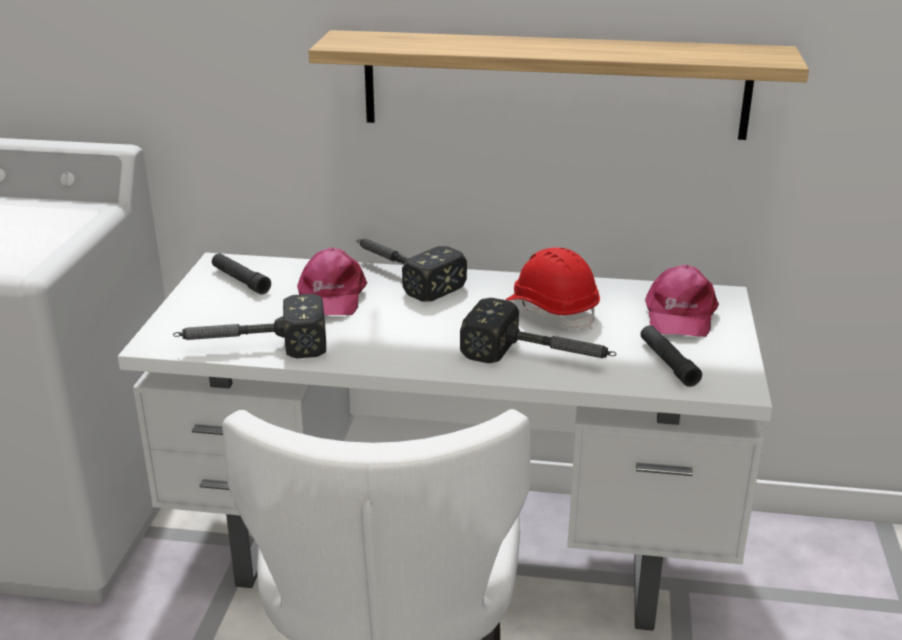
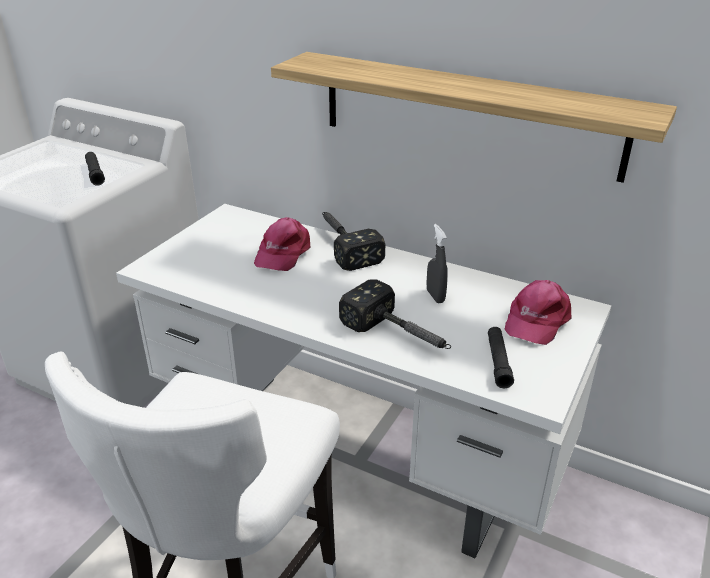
camera: 20 degrees right, 5 degrees up
hammer [173,294,326,358] -> none
black flashlight [212,253,271,294] -> black flashlight moved to [85,152,105,186]
red hard hat [505,247,600,330] -> grey spray bottle [427,224,448,303]

